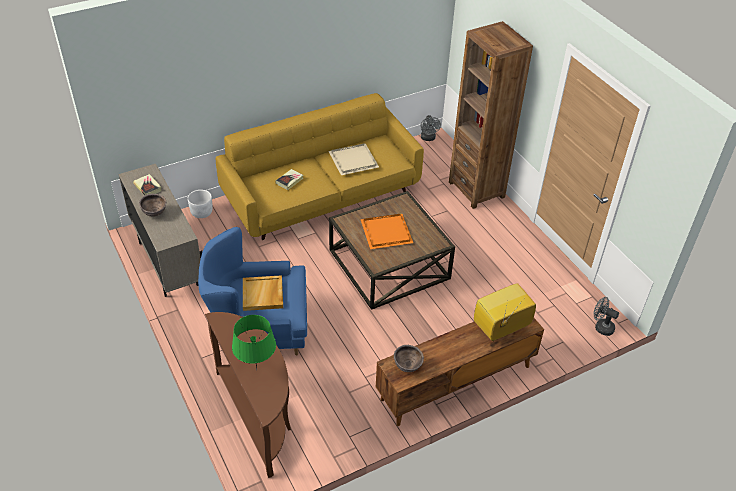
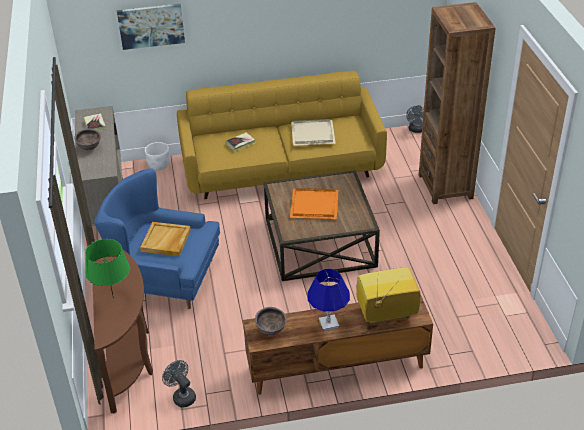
camera: 20 degrees right, 5 degrees down
grey fan [594,297,619,336] -> grey fan moved to [162,360,196,407]
none -> picture [117,4,185,50]
none -> blue table lamp [308,269,350,331]

